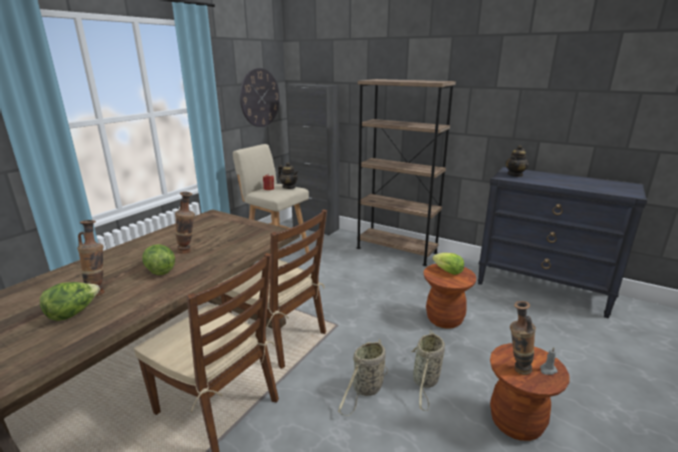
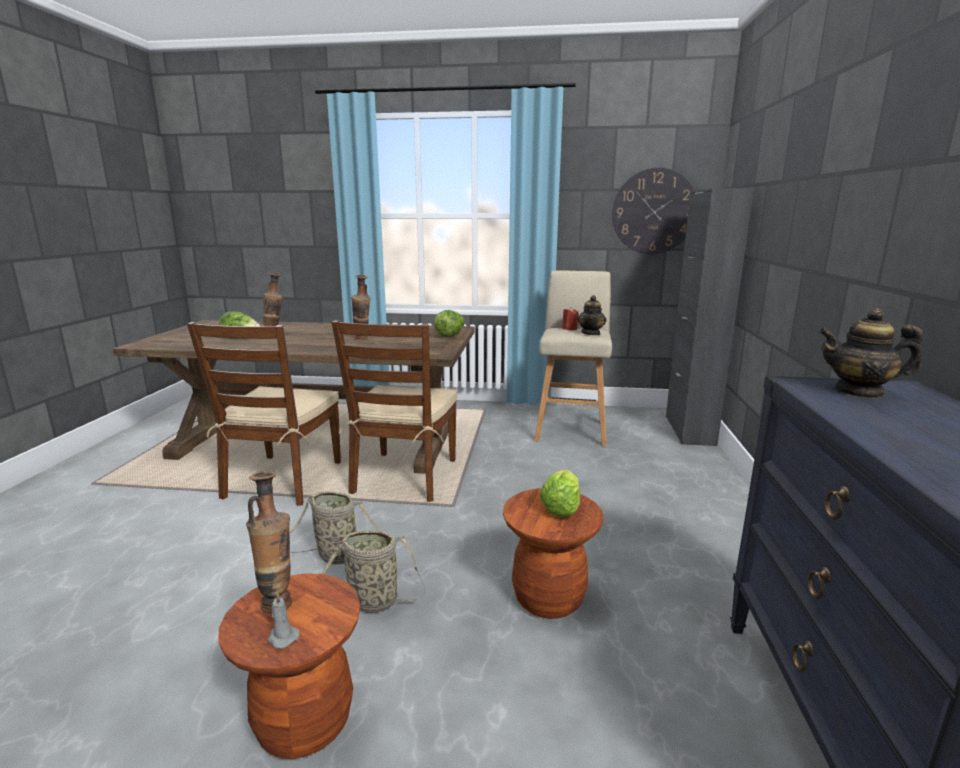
camera: 65 degrees right, 5 degrees down
lettuce [142,244,175,275] -> lettuce moved to [434,310,464,337]
brown bookcase [357,79,456,266] -> none

